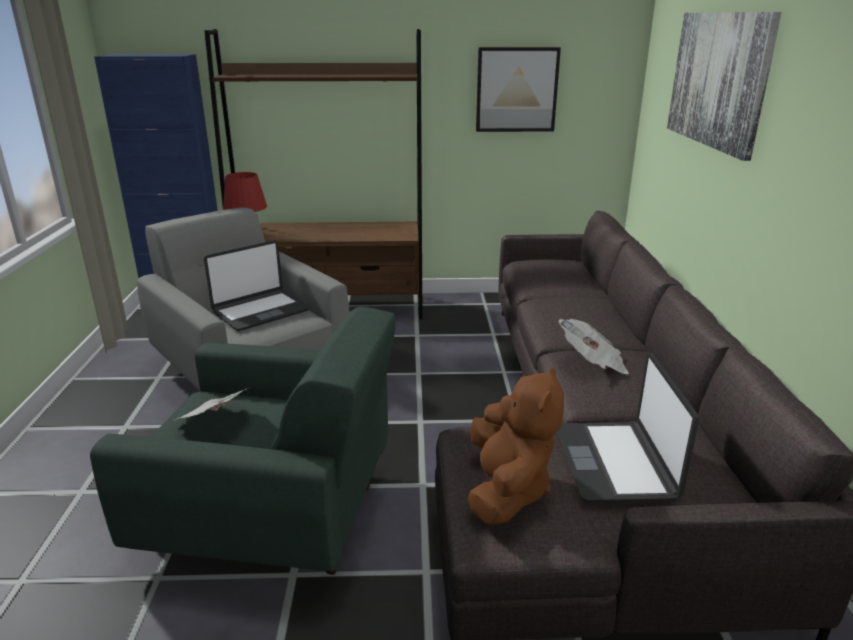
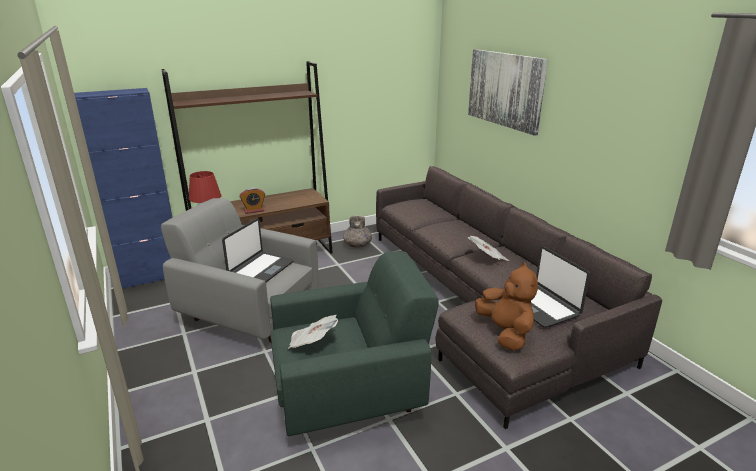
camera: 25 degrees left, 0 degrees up
picture [476,47,561,132] -> none
none -> alarm clock [239,188,265,214]
none -> grey vase [343,215,372,248]

